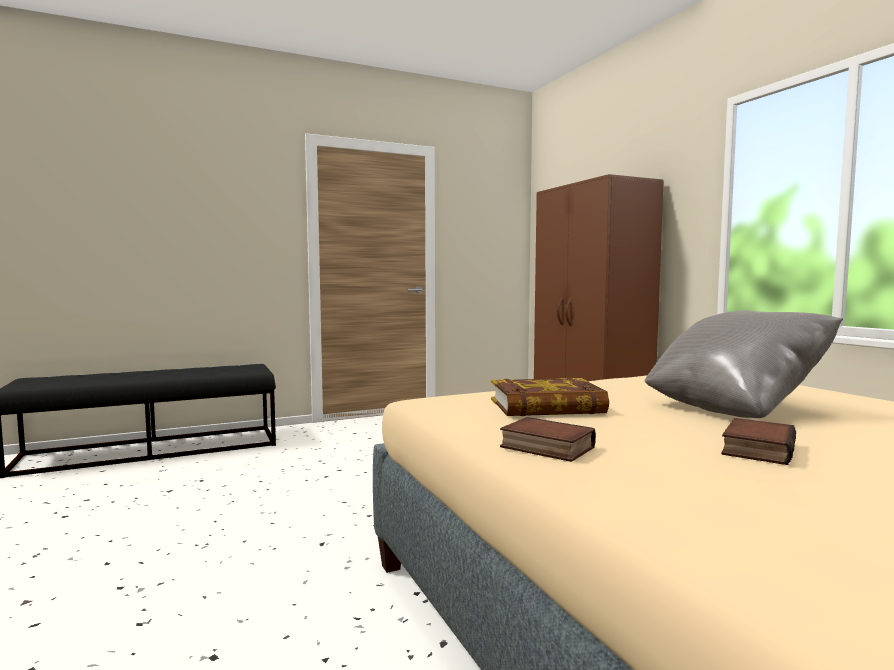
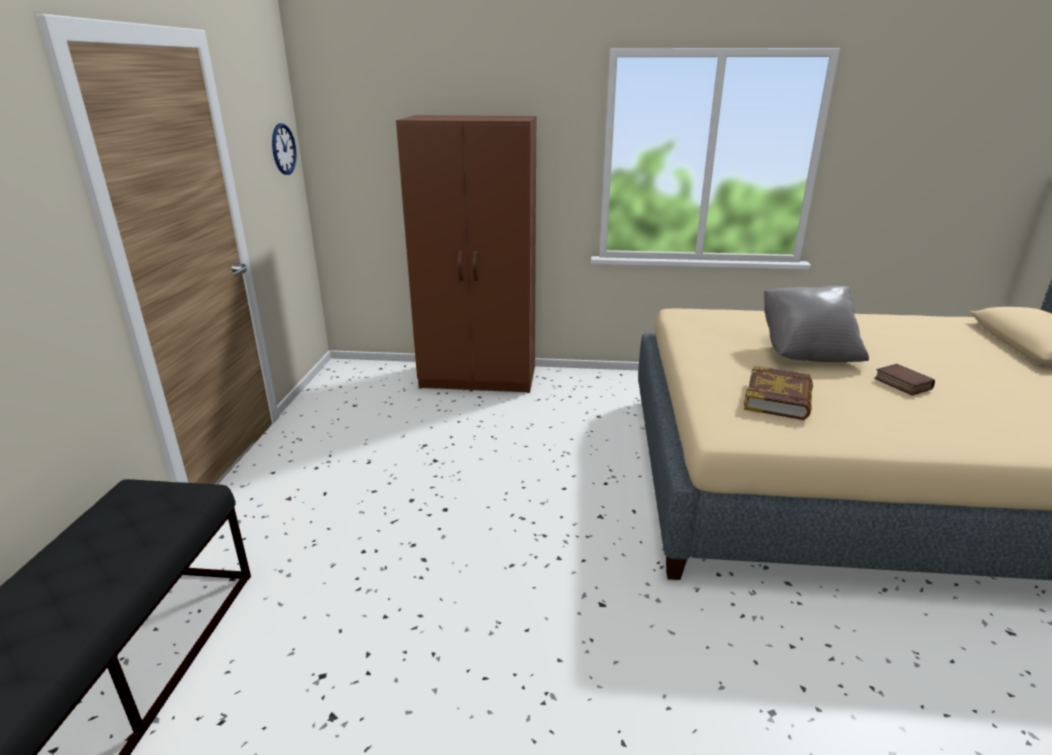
camera: 60 degrees left, 20 degrees up
book [500,417,596,462] -> none
none -> wall clock [272,123,297,175]

